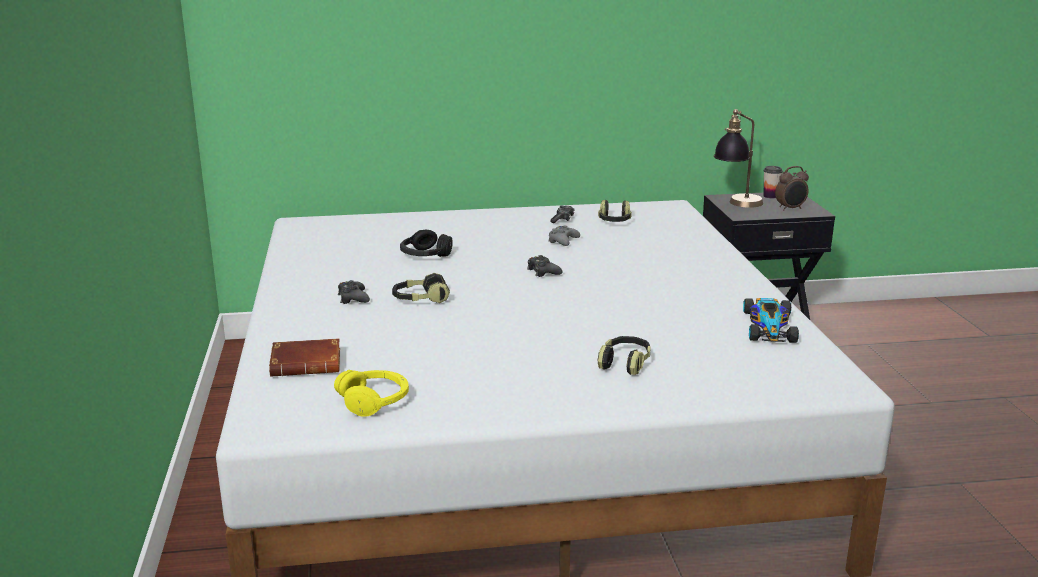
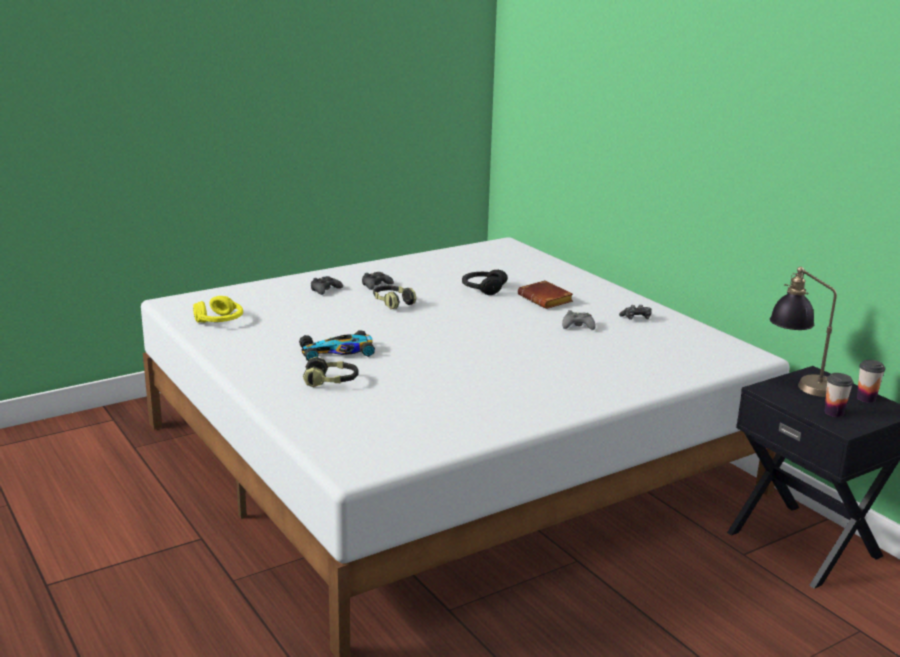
camera: 65 degrees right, 0 degrees up
brown book [269,338,340,377] -> brown book moved to [518,280,573,309]
black game controller [527,255,562,277] -> black game controller moved to [311,276,343,295]
headphones [598,200,632,222] -> none
toy car [743,298,799,343] -> toy car moved to [299,330,375,361]
alarm clock [775,166,809,211] -> cup [825,373,853,417]

